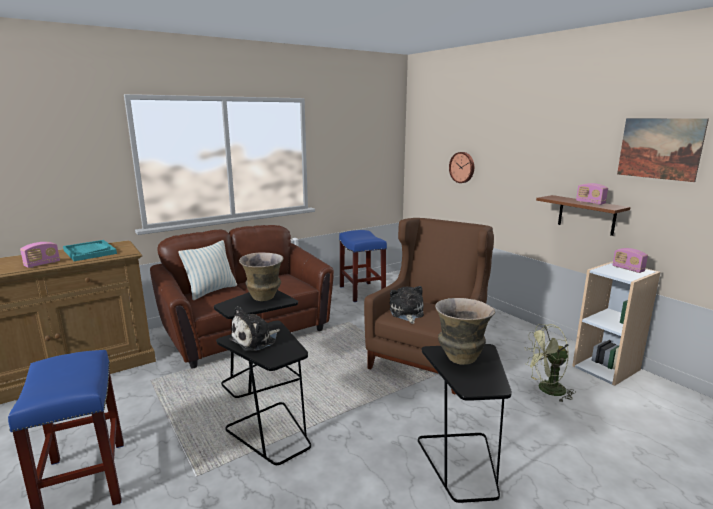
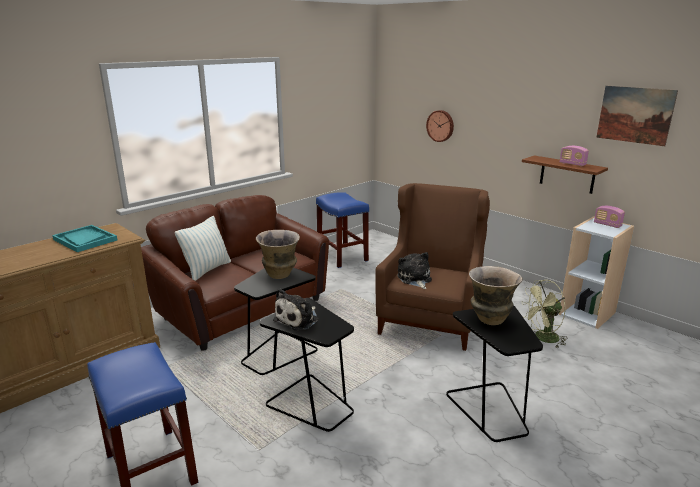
camera: 10 degrees left, 5 degrees up
radio [20,242,60,268] -> none

